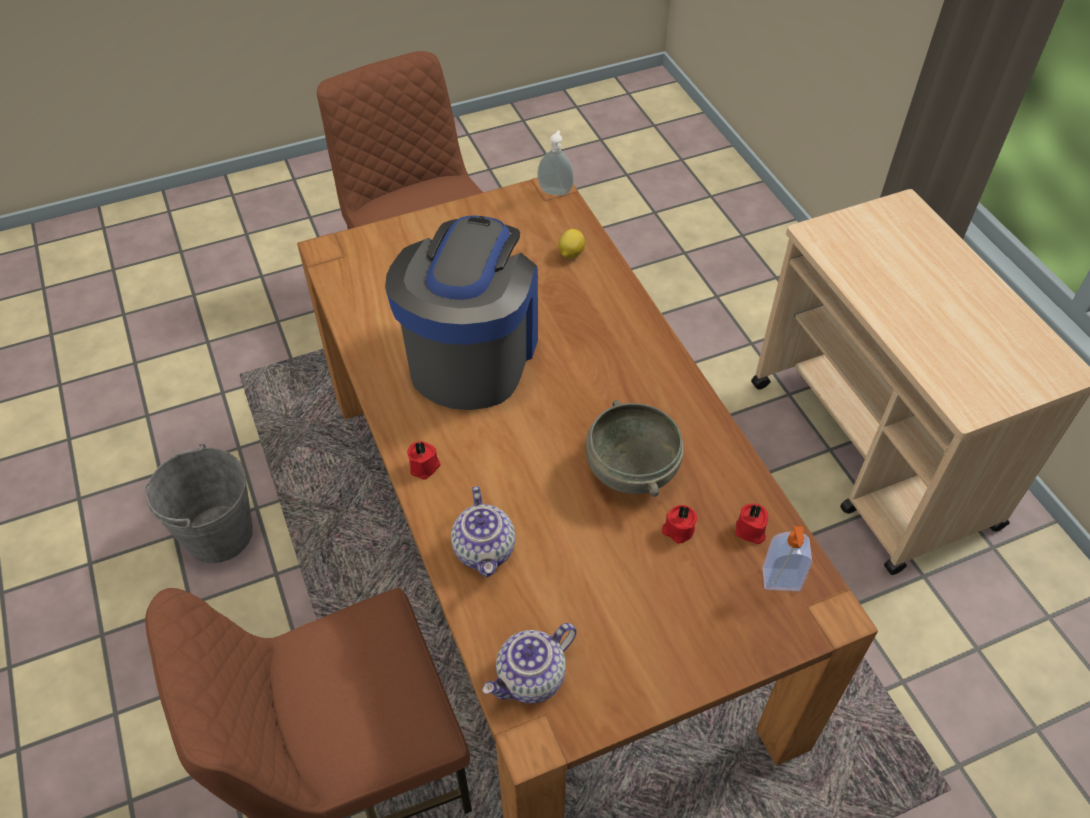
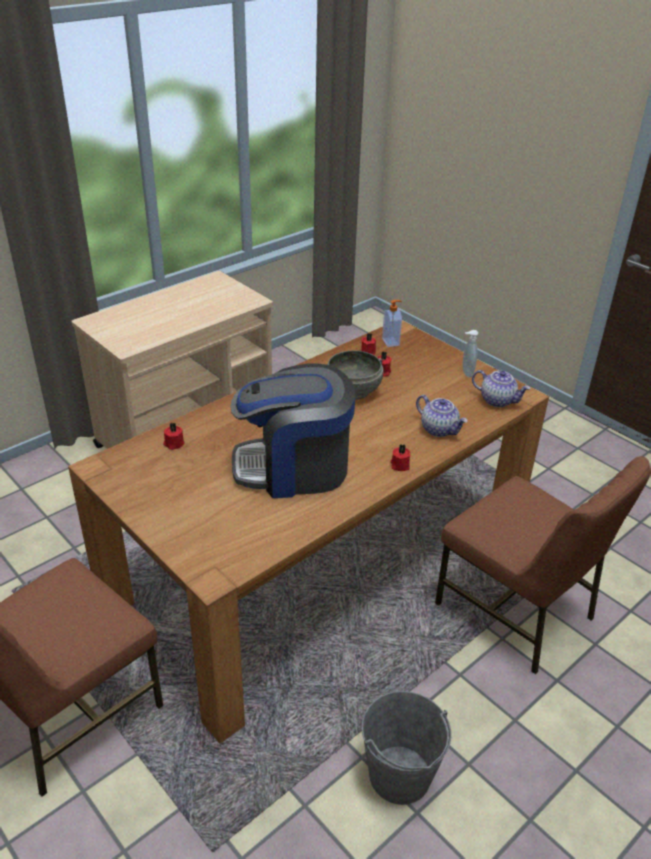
camera: 110 degrees left, 15 degrees down
teapot [451,486,515,577] -> teapot turned 75 degrees clockwise [416,395,468,437]
soap dispenser [537,130,574,196] -> soap dispenser moved to [463,330,478,377]
lemon [558,229,585,258] -> red candle [163,423,185,450]

